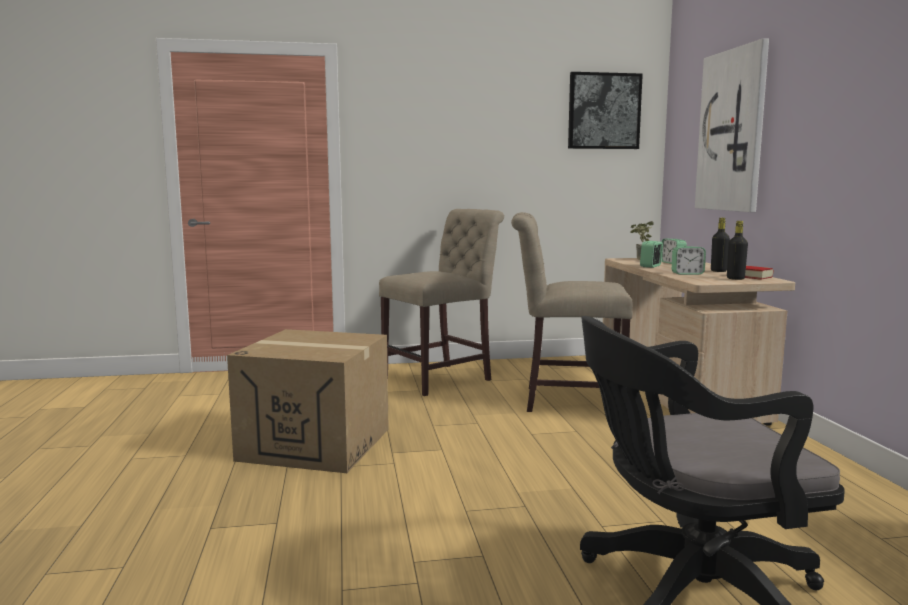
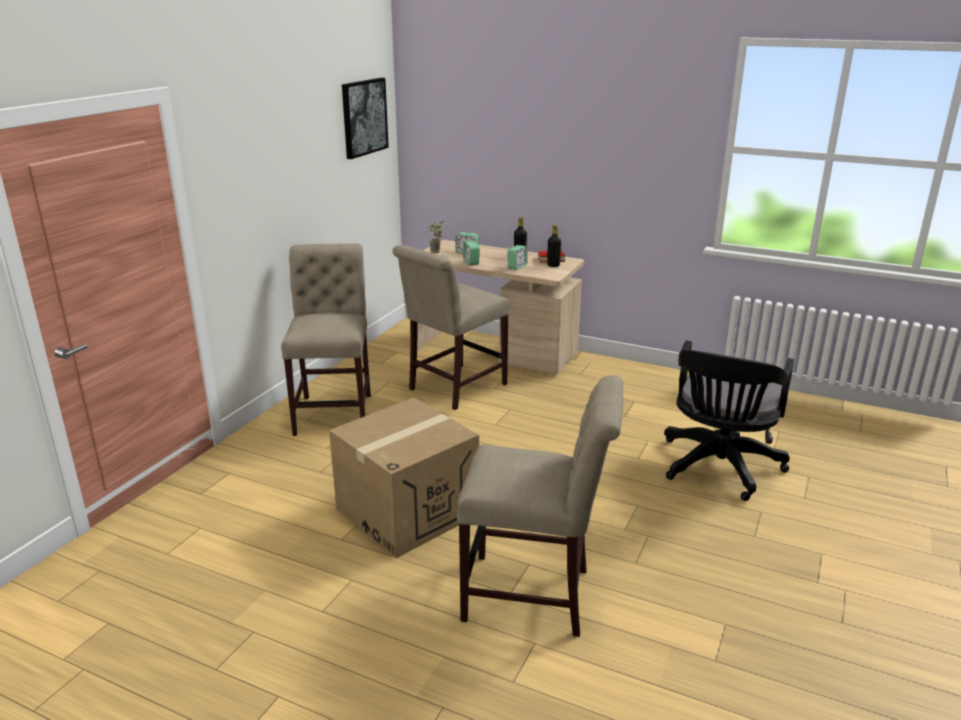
camera: 55 degrees left, 15 degrees up
picture [695,38,769,212] -> none
none -> beige chair [457,375,624,637]

